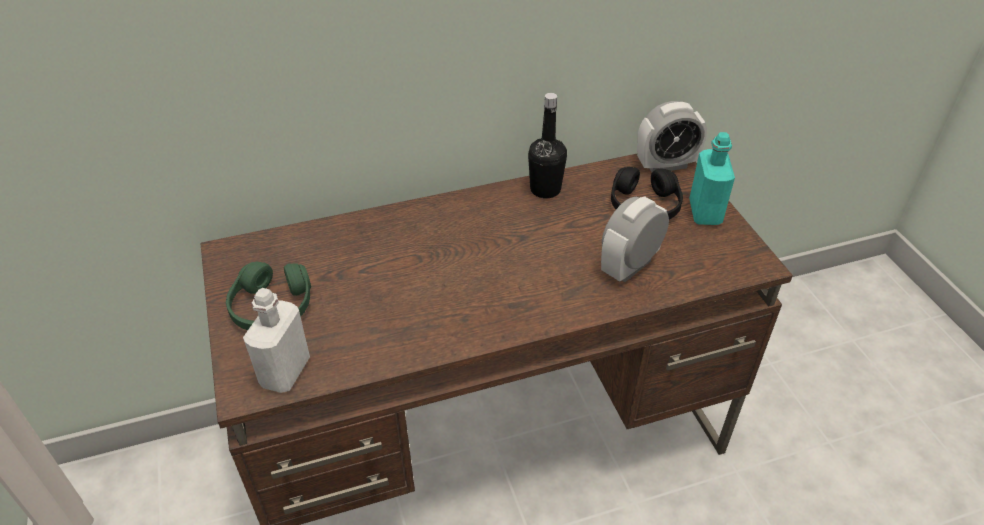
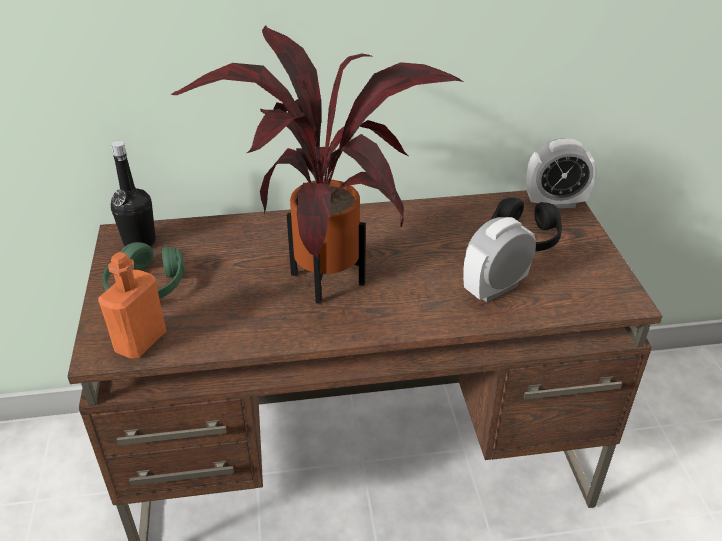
camera: 10 degrees right, 5 degrees down
white bottle [243,288,310,393] -> orange bottle [98,252,166,359]
black bottle [528,93,567,199] -> black bottle moved to [111,141,156,246]
turquoise bottle [689,132,735,225] -> none
none -> potted plant [171,25,463,304]

